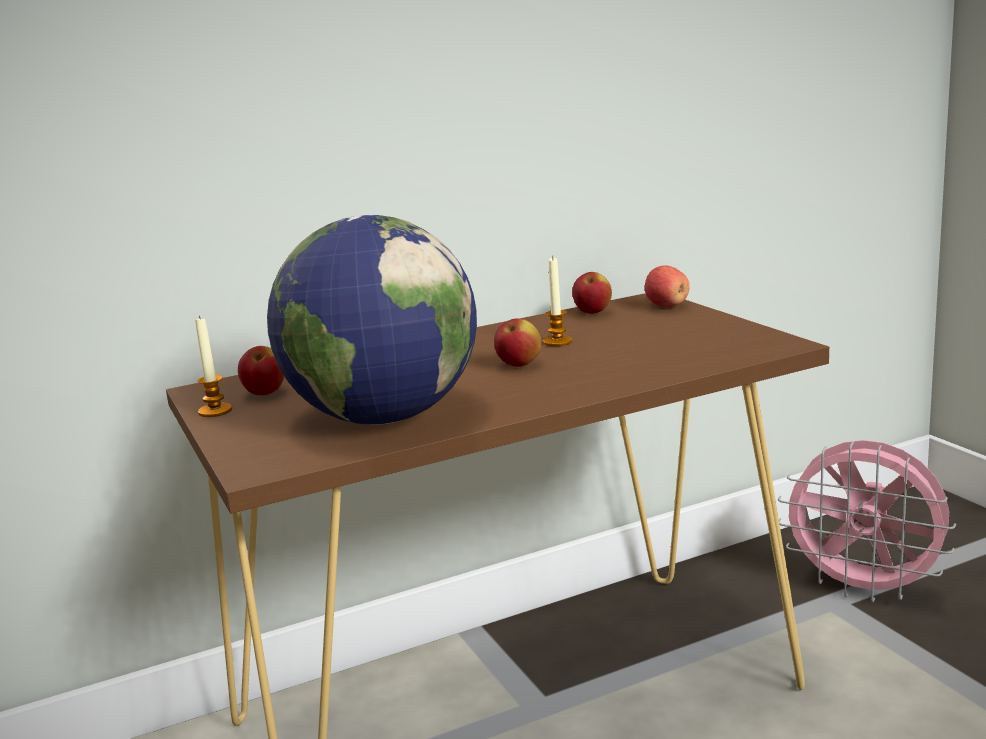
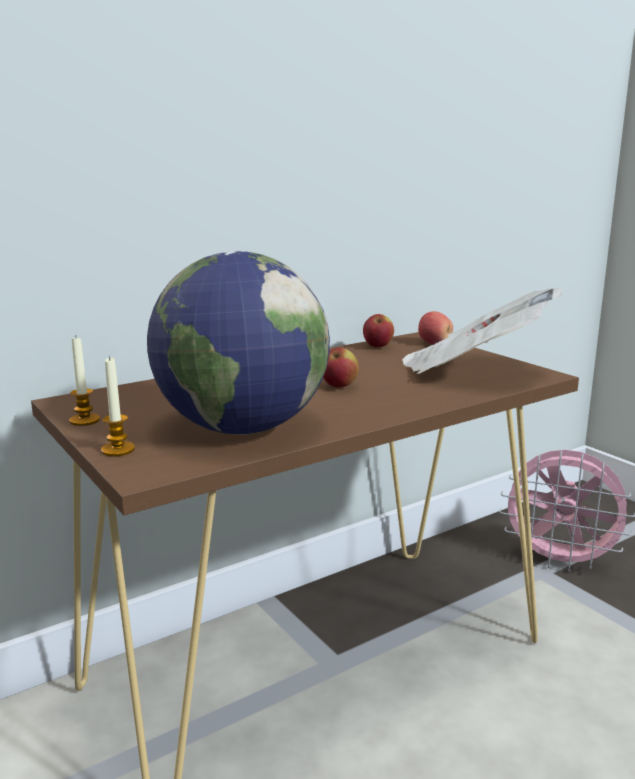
camera: 10 degrees left, 0 degrees up
apple [238,346,285,395] -> none
candle [543,256,572,346] -> candle moved to [101,356,135,456]
none -> newspaper [402,288,562,374]

